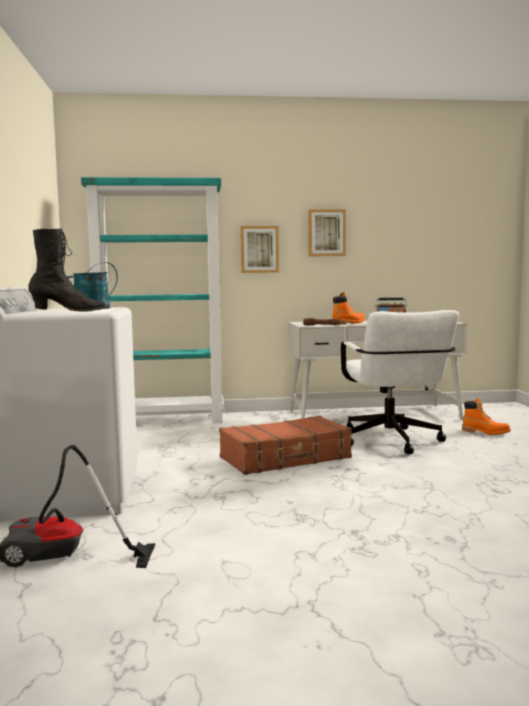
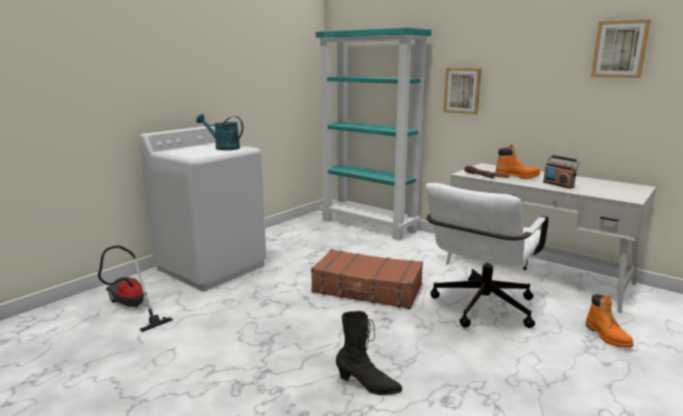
camera: 45 degrees right, 10 degrees up
black boot [28,228,107,312] -> black boot moved to [336,311,402,395]
picture [308,209,346,256] -> picture moved to [591,19,651,78]

